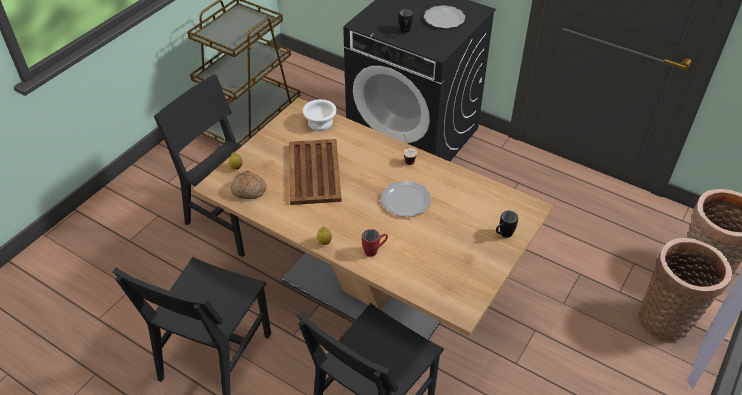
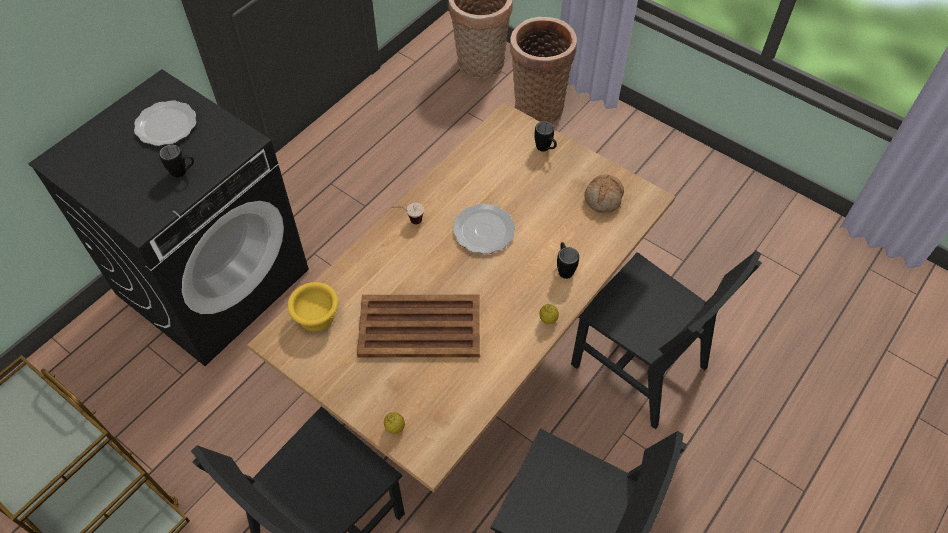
camera: 85 degrees left, 10 degrees up
bread [231,171,266,199] -> bread moved to [584,175,624,213]
white bowl [303,99,337,131] -> yellow bowl [287,282,338,332]
red mug [362,229,388,257] -> black mug [557,242,579,279]

